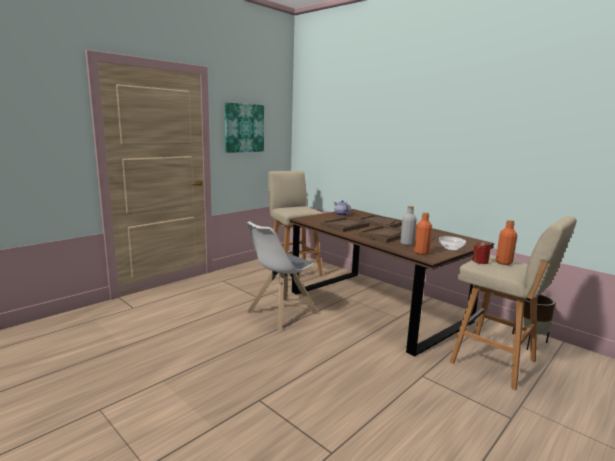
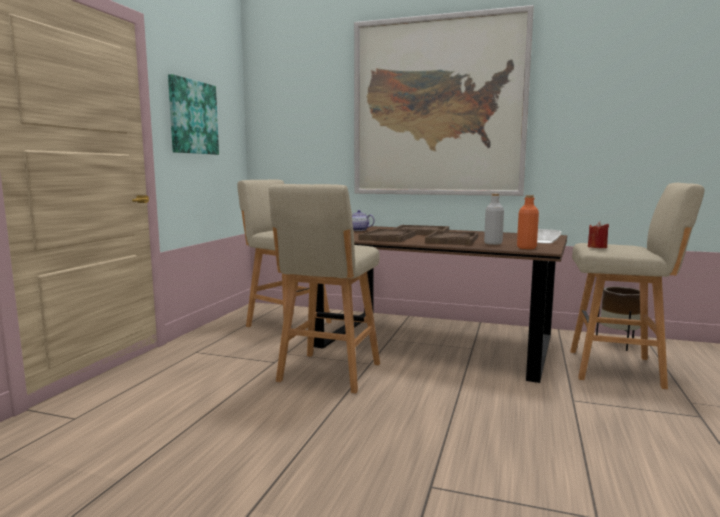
camera: 25 degrees left, 5 degrees down
chair [246,221,318,330] -> beige stool [269,184,380,394]
orange bottle [496,220,517,265] -> none
none -> picture [354,5,534,196]

